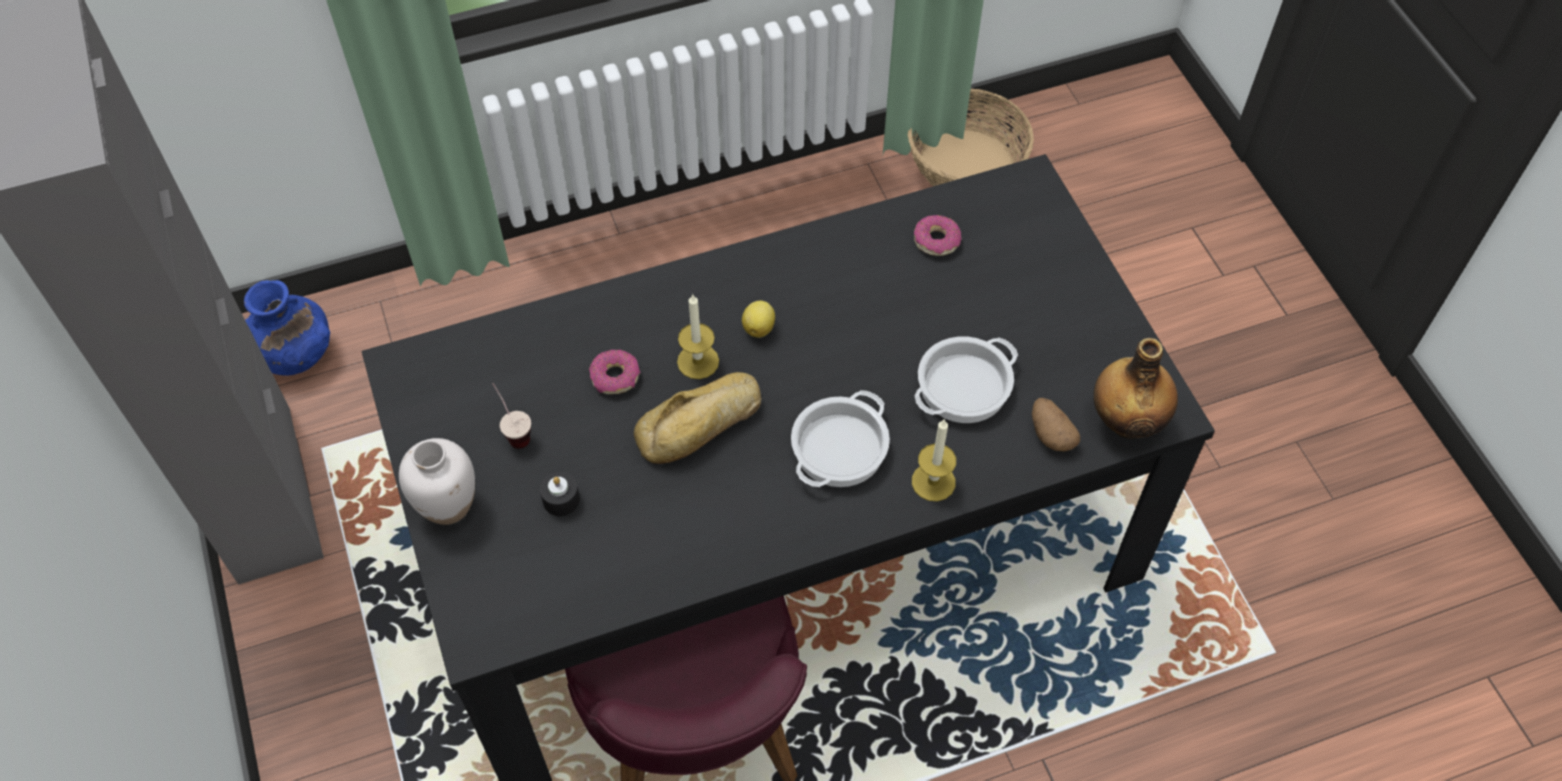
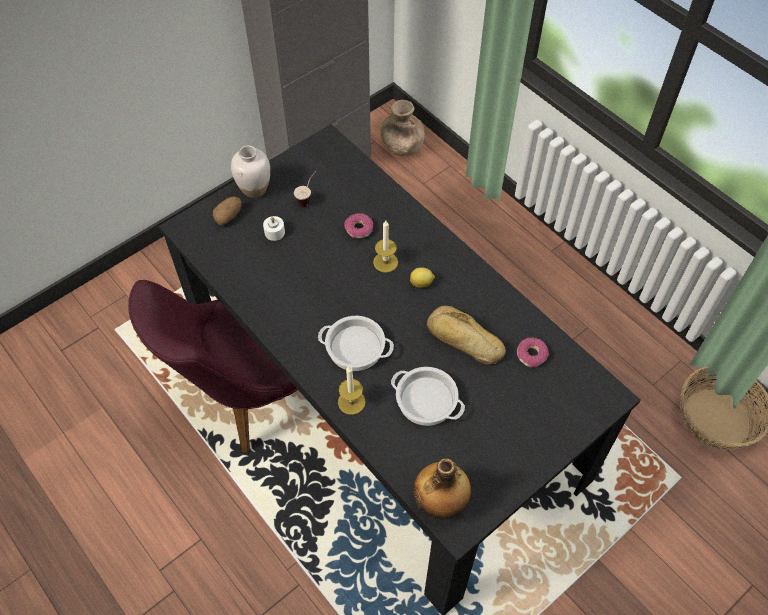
camera: 70 degrees right, 0 degrees up
blue vase [244,280,330,376] -> brown vase [381,100,425,156]
black candle [540,472,580,516] -> white candle [263,216,285,241]
bread [634,372,762,464] -> bread moved to [427,306,506,365]
potato [1032,398,1080,452] -> potato moved to [213,197,242,225]

